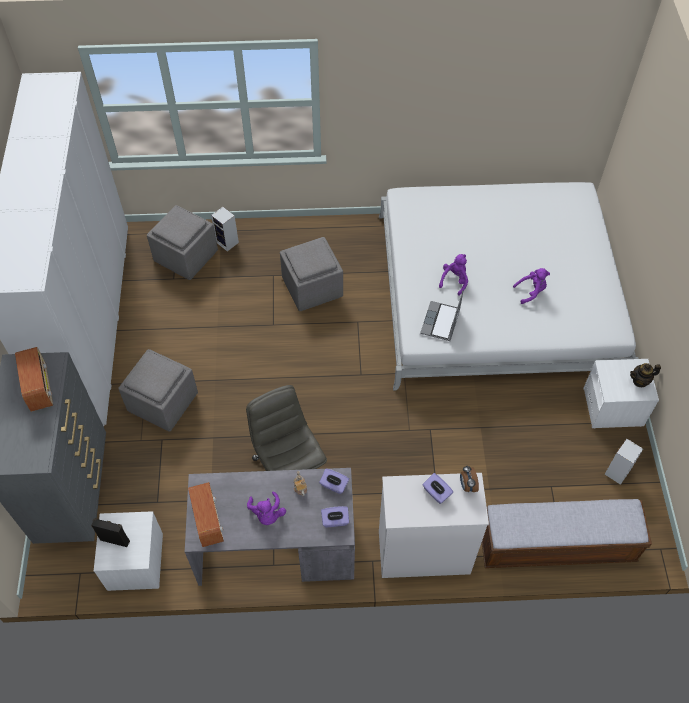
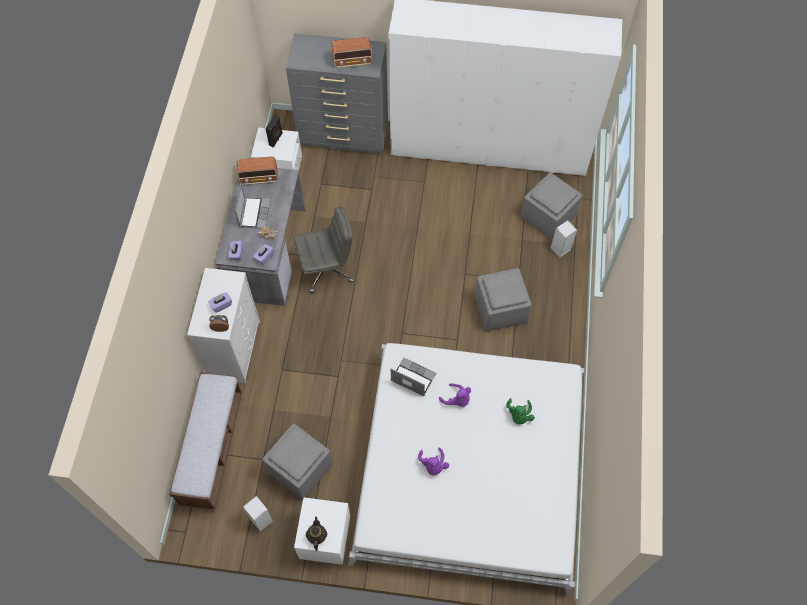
camera: 100 degrees right, 5 degrees up
grey ottoman [118,349,198,432] -> grey ottoman moved to [262,424,333,500]
purple plush toy [247,491,286,525] -> laptop [235,183,270,229]
none -> green plush toy [506,398,535,424]

